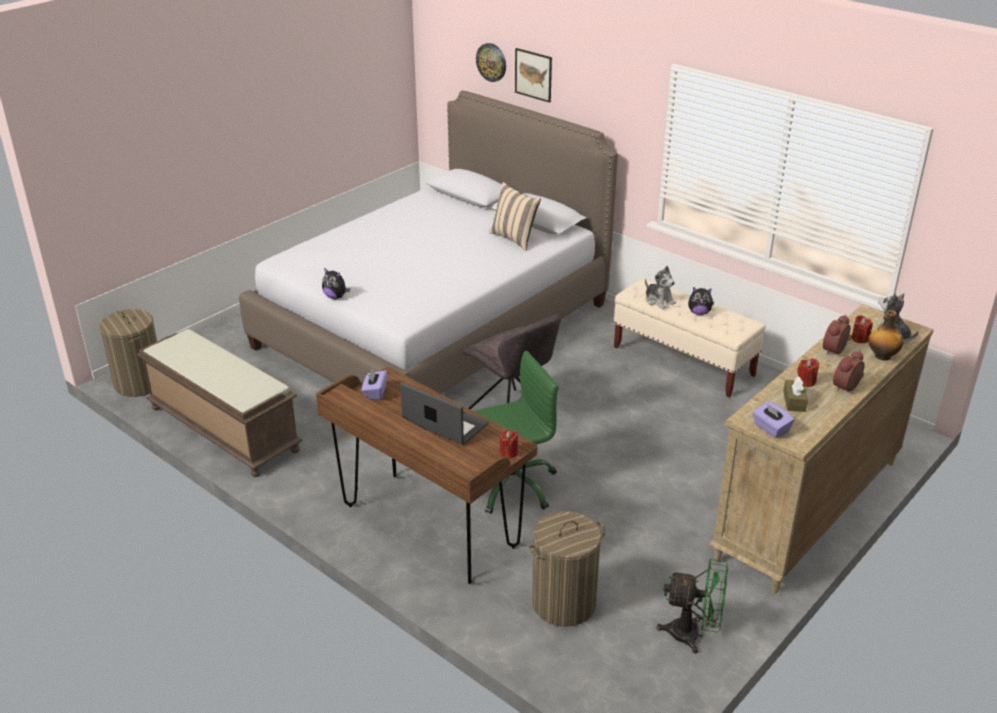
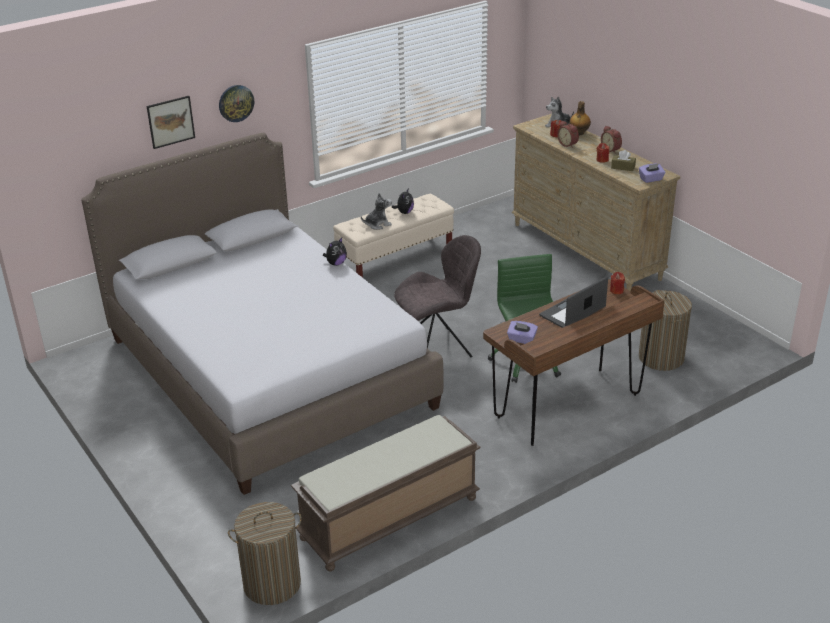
camera: 75 degrees left, 0 degrees up
plush toy [322,268,350,299] -> plush toy moved to [323,238,347,266]
wall clock [476,43,506,82] -> wall clock moved to [219,85,254,122]
beige pillow [489,182,541,251] -> none
green fan [656,559,728,654] -> none

